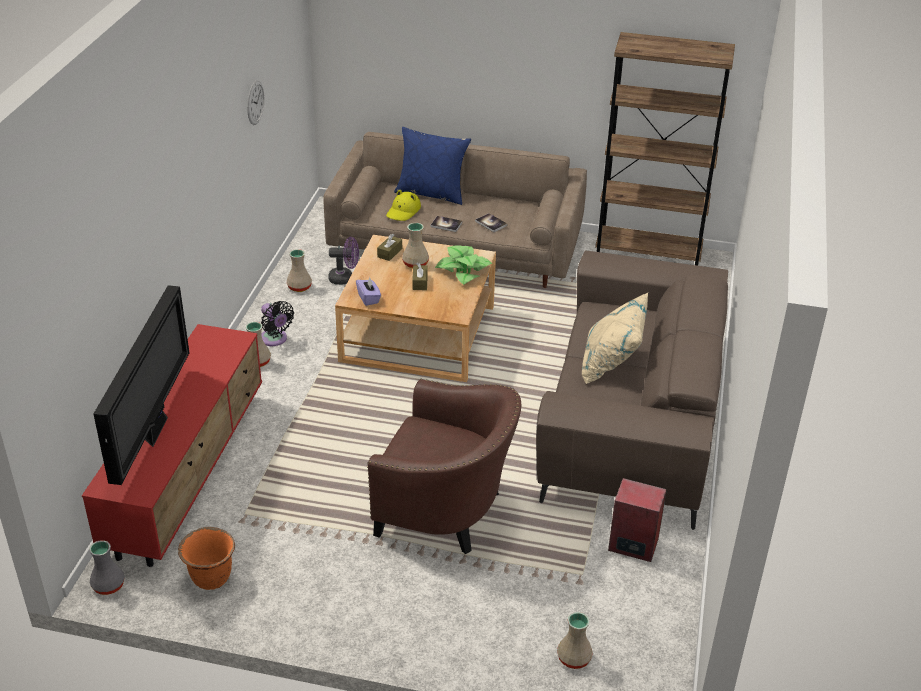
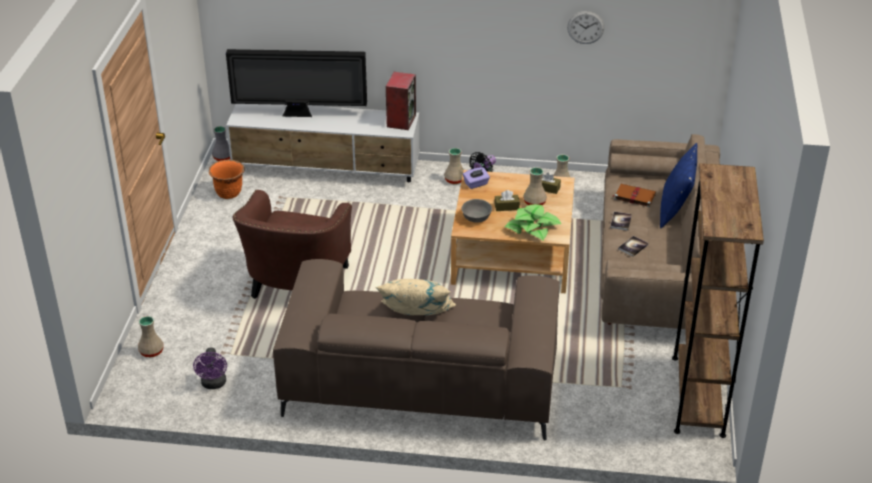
camera: 85 degrees right, 0 degrees up
red tv stand [82,324,262,567] -> white tv stand [226,104,420,182]
purple fan [328,237,359,285] -> purple fan moved to [193,347,227,389]
yellow hat [386,190,421,221] -> brown book [613,184,656,207]
speaker [608,478,667,562] -> speaker moved to [386,72,416,130]
none -> grey bowl [462,199,492,223]

